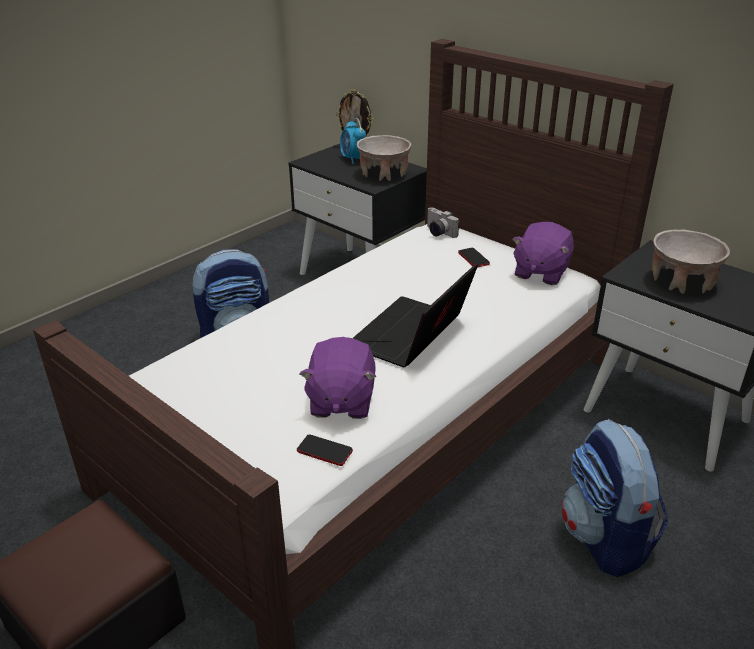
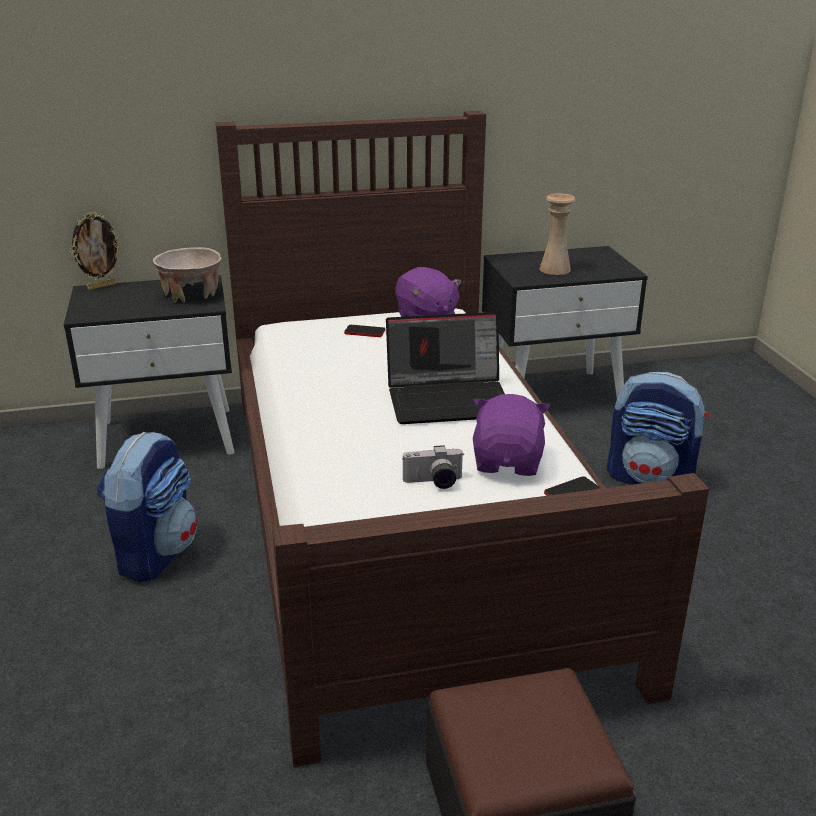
camera: 55 degrees left, 5 degrees down
purple plush toy [300,337,376,419] -> purple plush toy turned 120 degrees counterclockwise [473,394,550,476]
alarm clock [340,118,366,164] -> none
laptop [353,263,478,367] -> laptop turned 75 degrees counterclockwise [386,312,505,424]
camera [427,207,459,238] -> camera moved to [402,445,463,489]
beige bowl [652,229,730,294] -> beige vase [539,193,576,275]

